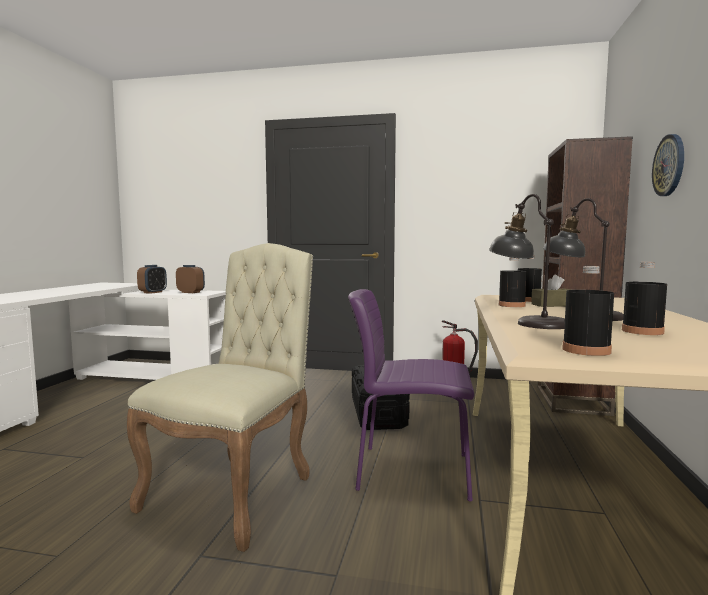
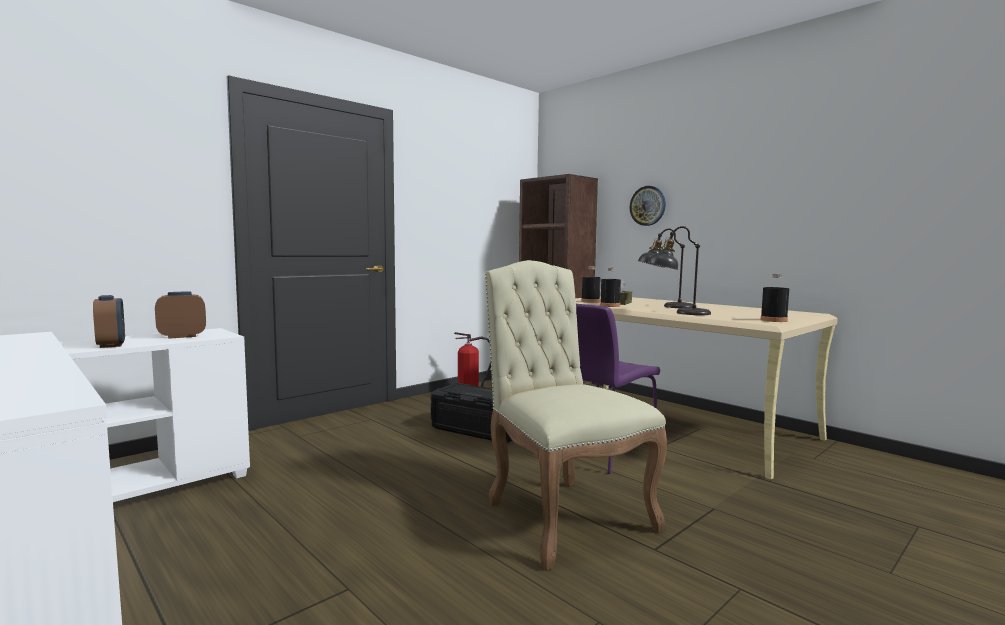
camera: 55 degrees left, 0 degrees up
black bottle [622,262,667,335] -> none

